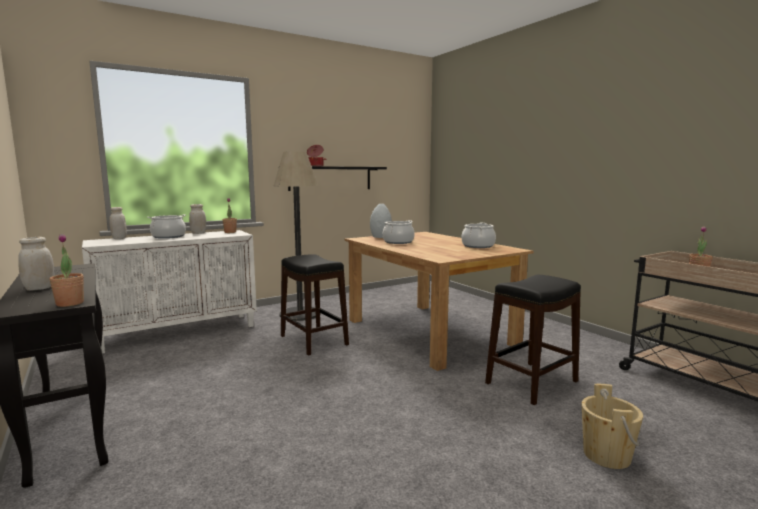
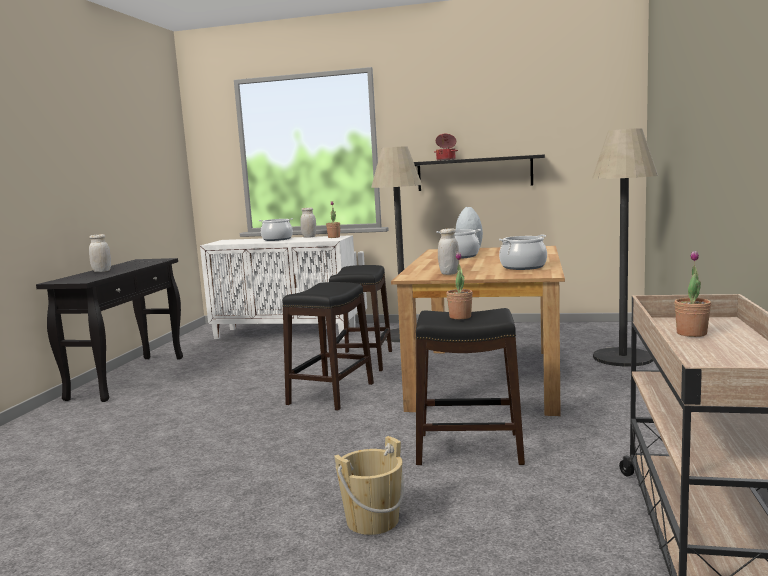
camera: 45 degrees right, 0 degrees up
potted plant [50,234,84,307] -> potted plant moved to [446,252,473,319]
white jar [109,207,127,239] -> white jar moved to [438,228,459,275]
none -> black stool [282,282,374,410]
none -> floor lamp [592,128,658,367]

